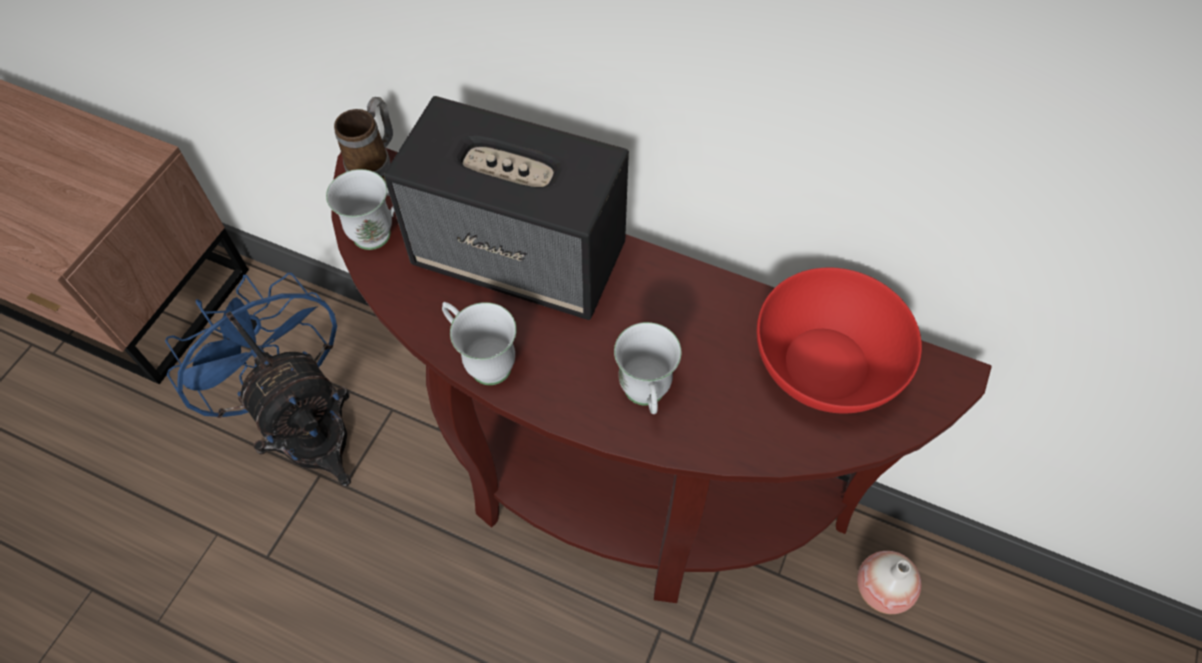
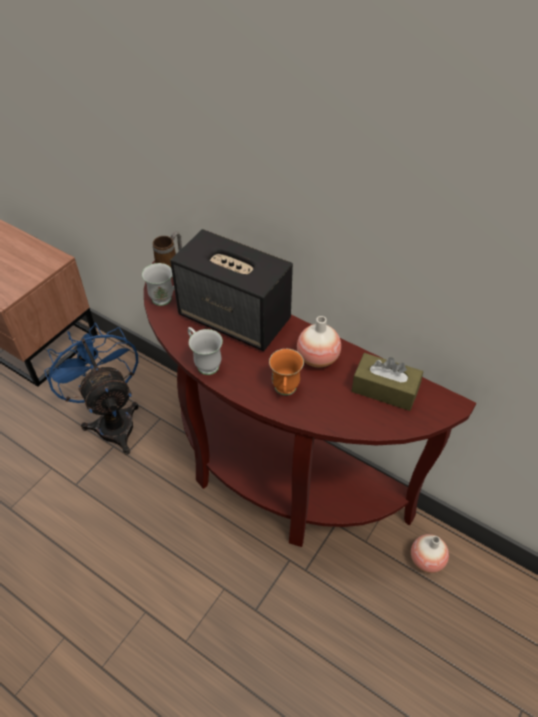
camera: 10 degrees right, 10 degrees down
white mug [614,322,682,414] -> orange mug [269,349,304,395]
red bowl [757,267,922,414] -> brown tissue box [352,353,423,411]
none -> vase [297,316,341,367]

